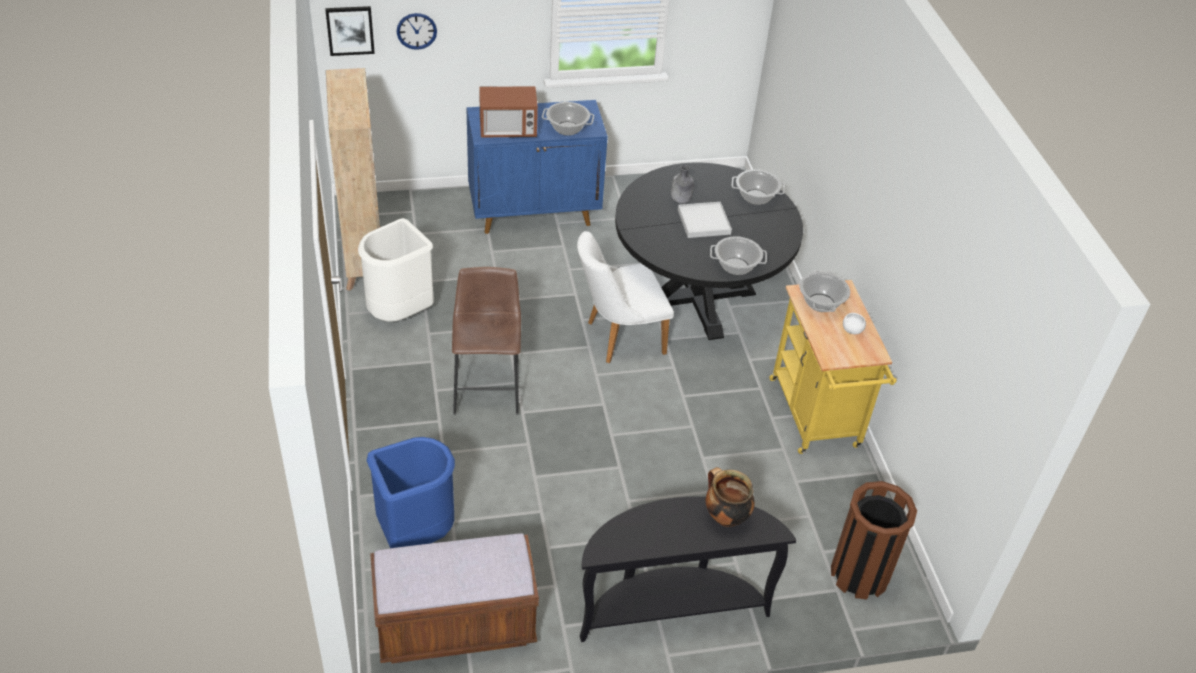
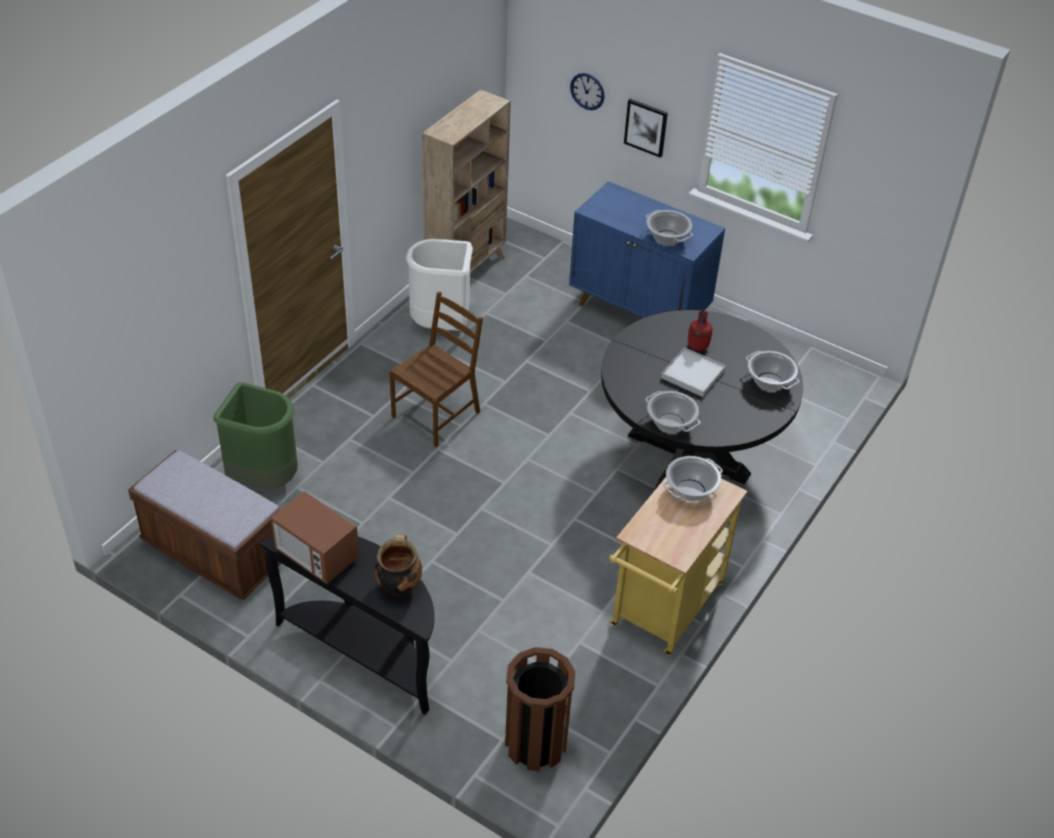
camera: 45 degrees right, 0 degrees up
picture [325,6,375,56] -> picture moved to [624,99,668,158]
blue trash can [367,437,455,548] -> green trash can [213,382,298,489]
brown stool [452,267,521,415] -> brown chair [389,291,483,447]
microwave [479,86,538,138] -> microwave moved to [271,491,359,584]
white chair [577,231,674,363] -> none
grey bottle [671,165,694,204] -> red bottle [688,311,712,351]
white bowl [843,313,866,334] -> none

